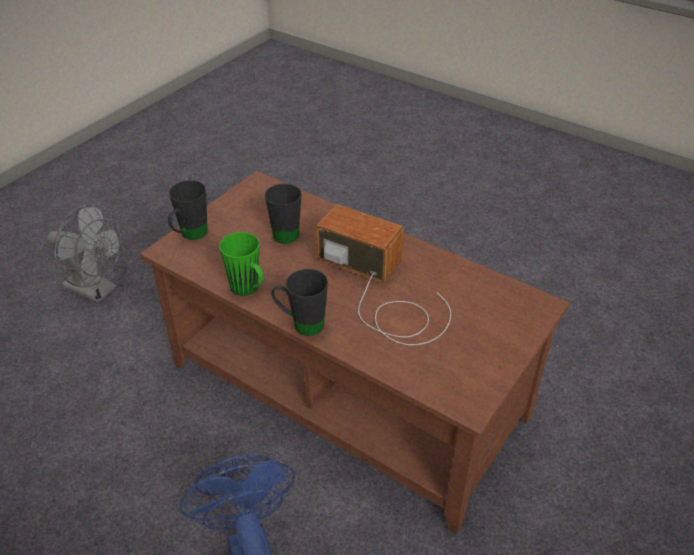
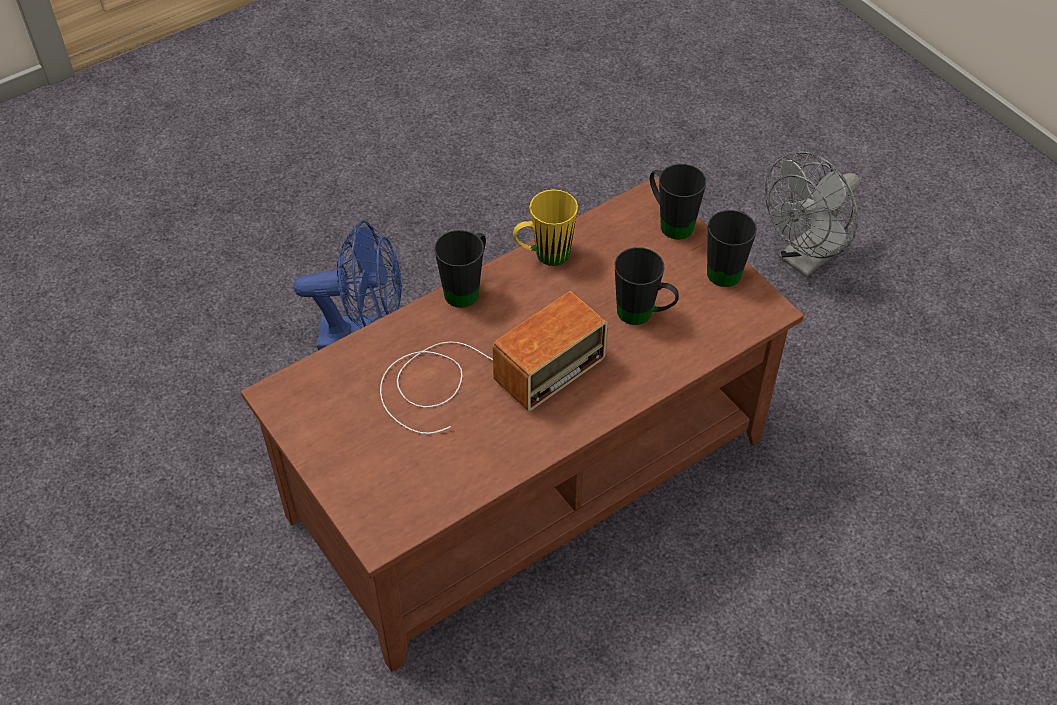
camera: 110 degrees right, 10 degrees up
green mug [219,232,264,296] -> yellow mug [513,189,578,266]
none -> black mug [707,210,757,287]

